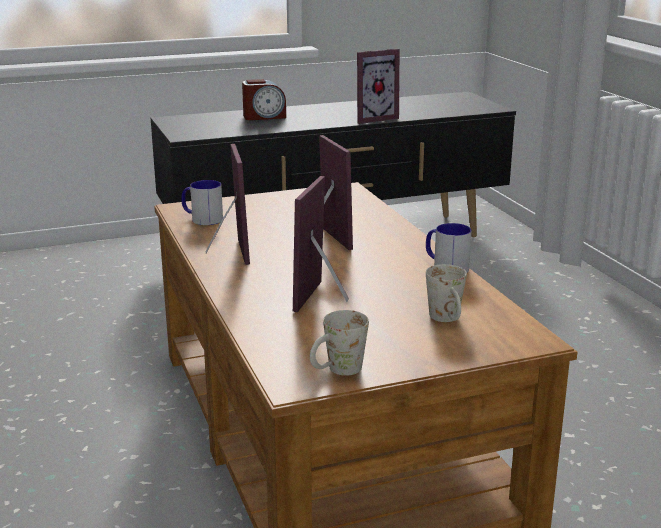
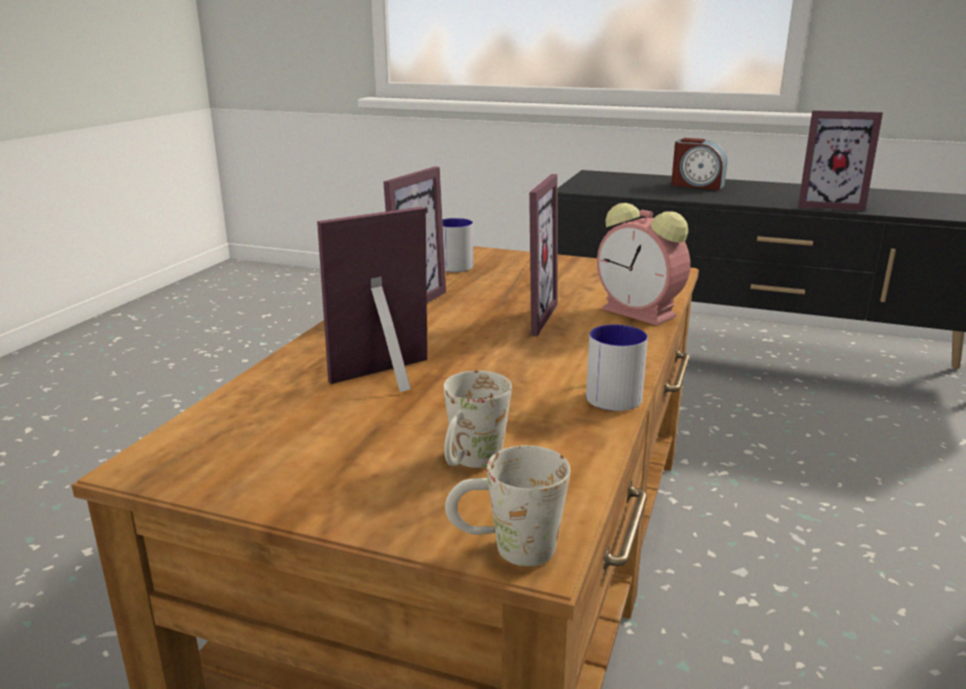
camera: 40 degrees right, 0 degrees up
white mug [310,310,369,376] -> white mug moved to [445,445,570,566]
none -> alarm clock [597,203,690,326]

